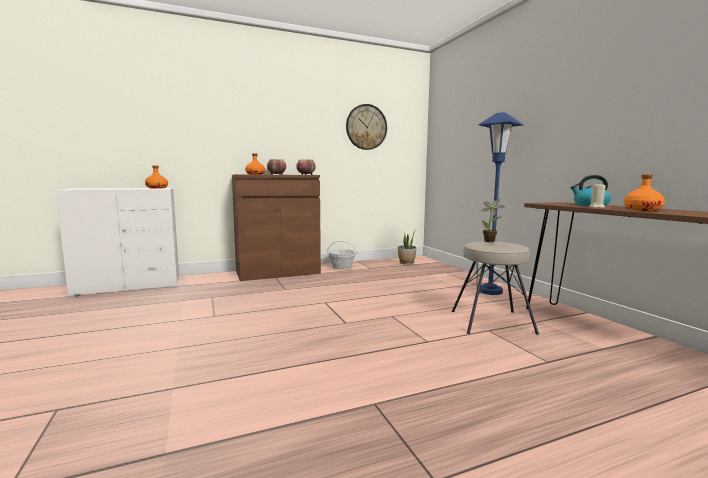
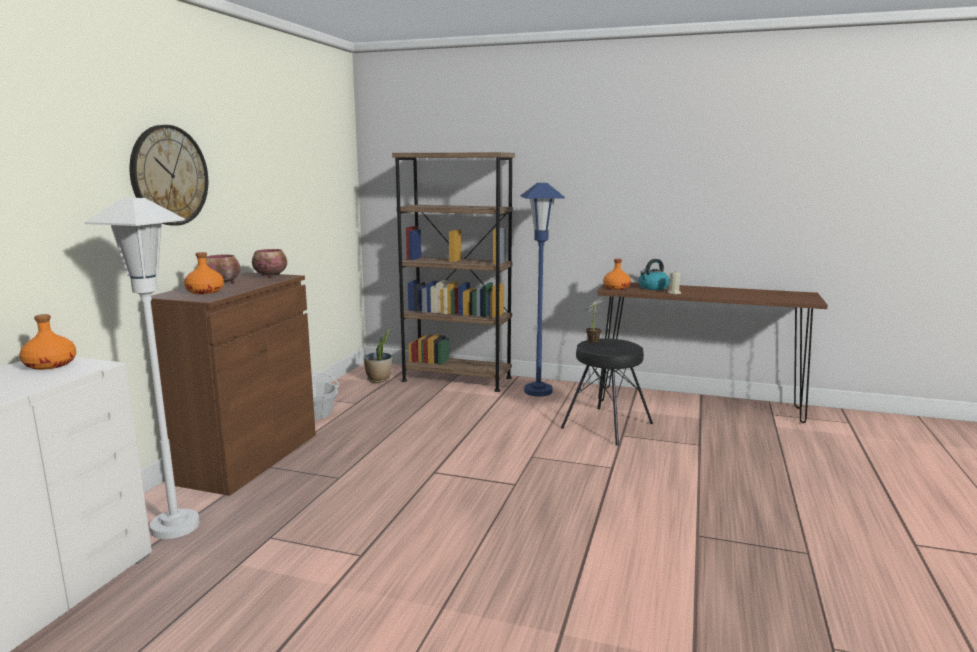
camera: 50 degrees left, 5 degrees up
wall clock [346,104,387,150] -> wall clock moved to [129,125,208,226]
beige stool [452,241,539,335] -> black stool [561,338,653,446]
orange bottle [624,174,665,211] -> orange bottle moved to [603,259,631,290]
none -> white floor lamp [84,198,200,539]
none -> brown bookcase [392,153,515,392]

